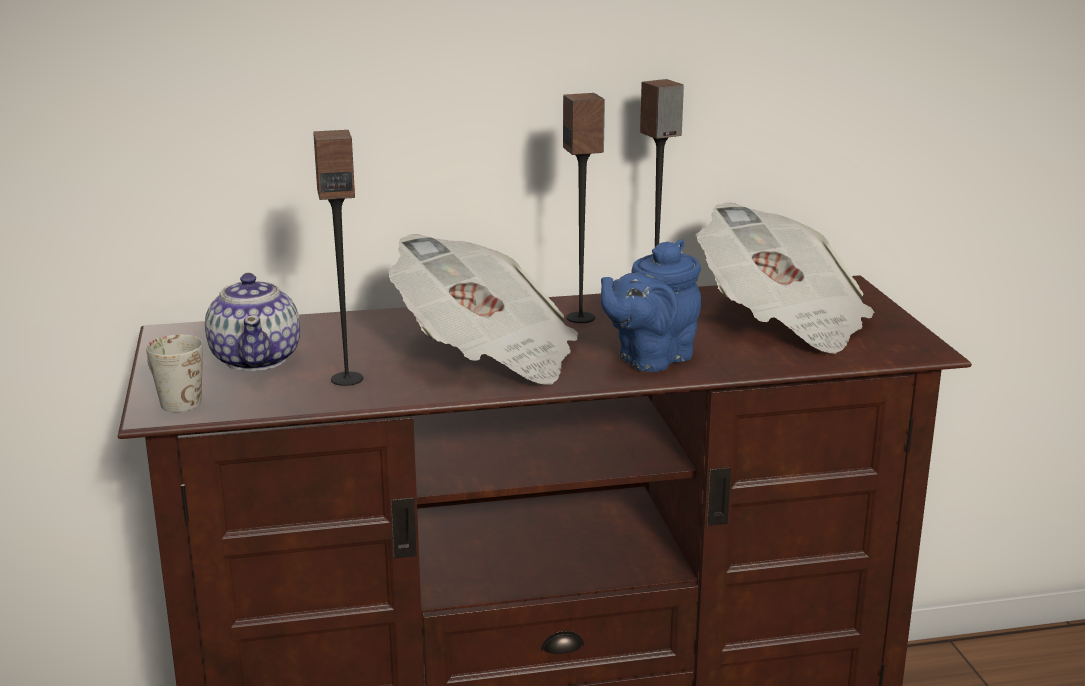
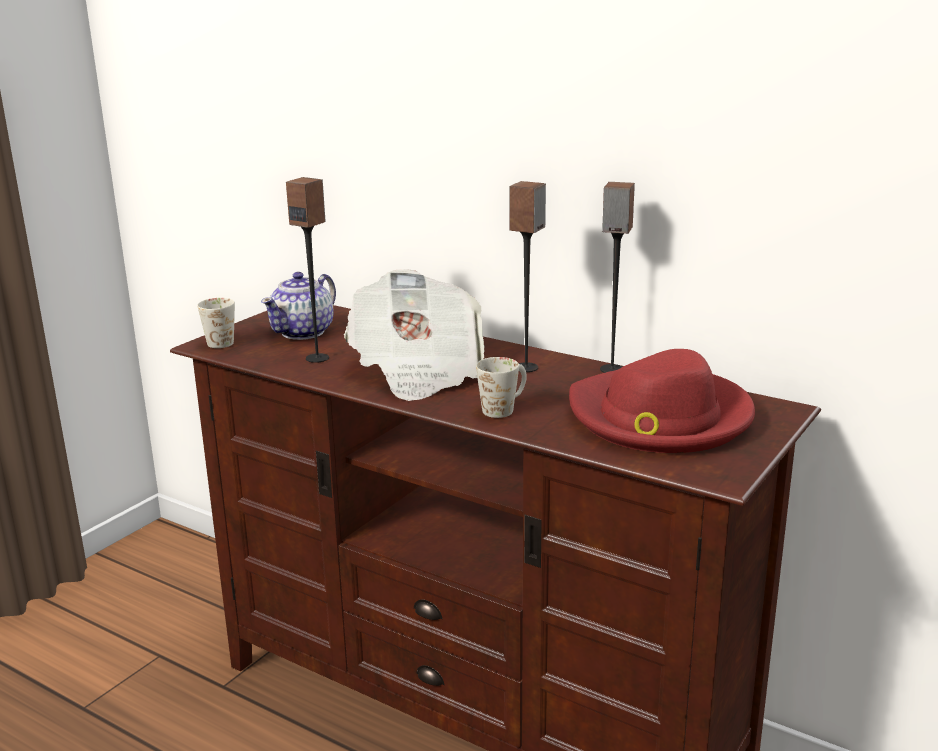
camera: 45 degrees right, 0 degrees up
blue teapot [601,239,701,372] -> white mug [476,357,527,418]
newspaper [697,203,874,354] -> red hat [569,349,755,453]

